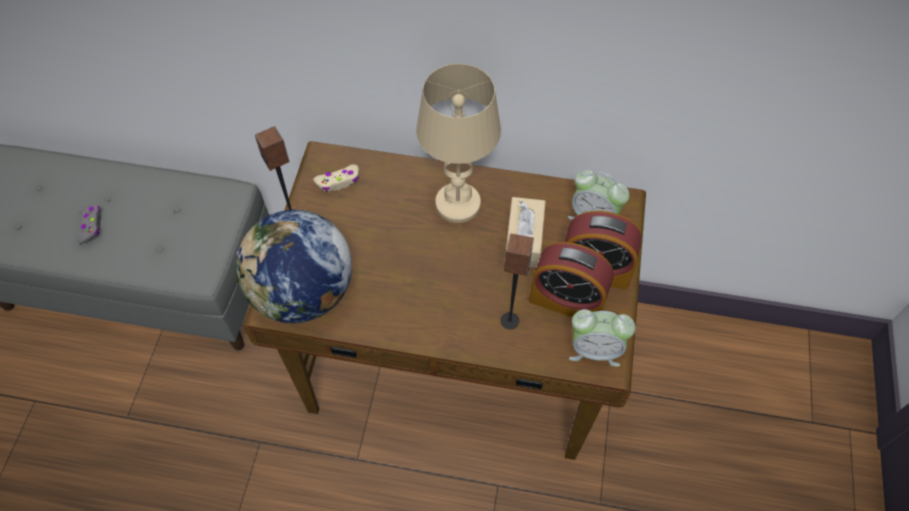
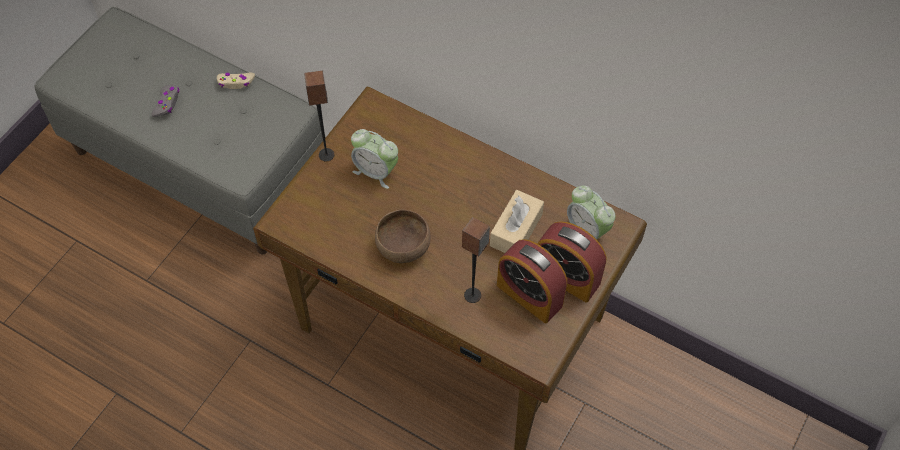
camera: 20 degrees right, 0 degrees up
globe [235,210,352,323] -> none
beige game controller [313,164,359,192] -> beige game controller moved to [217,72,255,89]
beige table lamp [416,64,501,223] -> none
alarm clock [569,309,636,366] -> alarm clock moved to [351,129,398,189]
none -> brown bowl [375,210,431,263]

